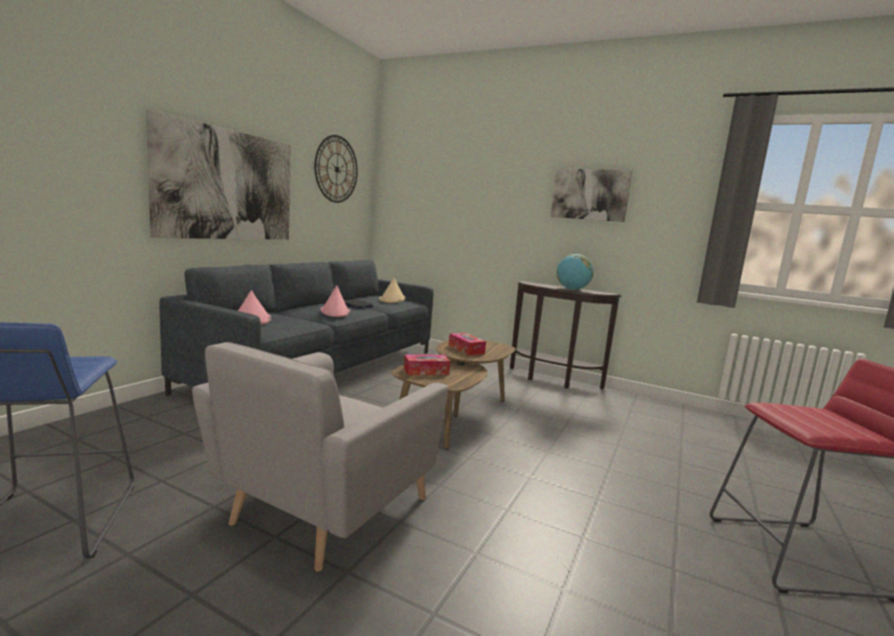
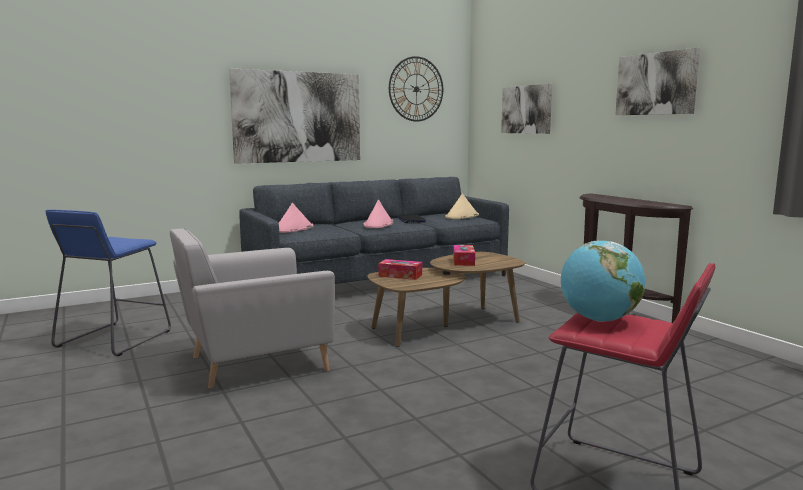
camera: 35 degrees right, 0 degrees up
globe [557,254,593,290] -> globe moved to [561,240,645,322]
none -> picture [501,83,552,134]

